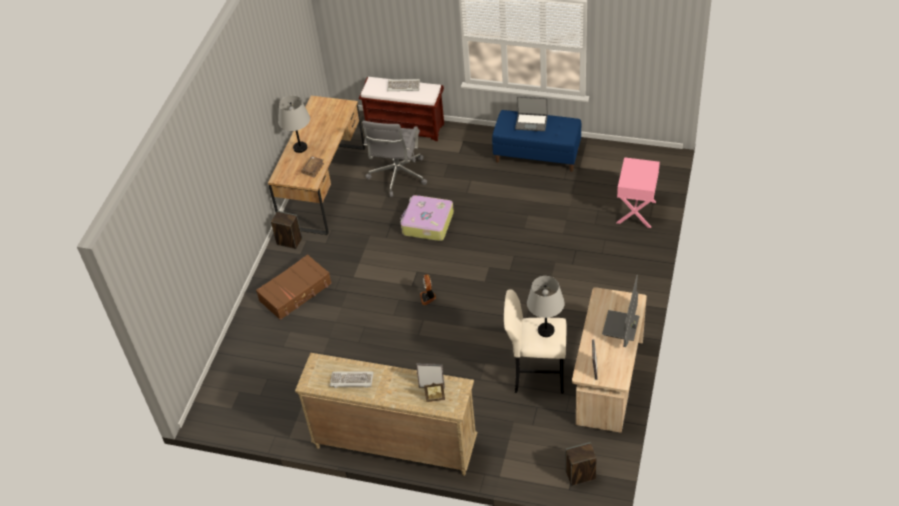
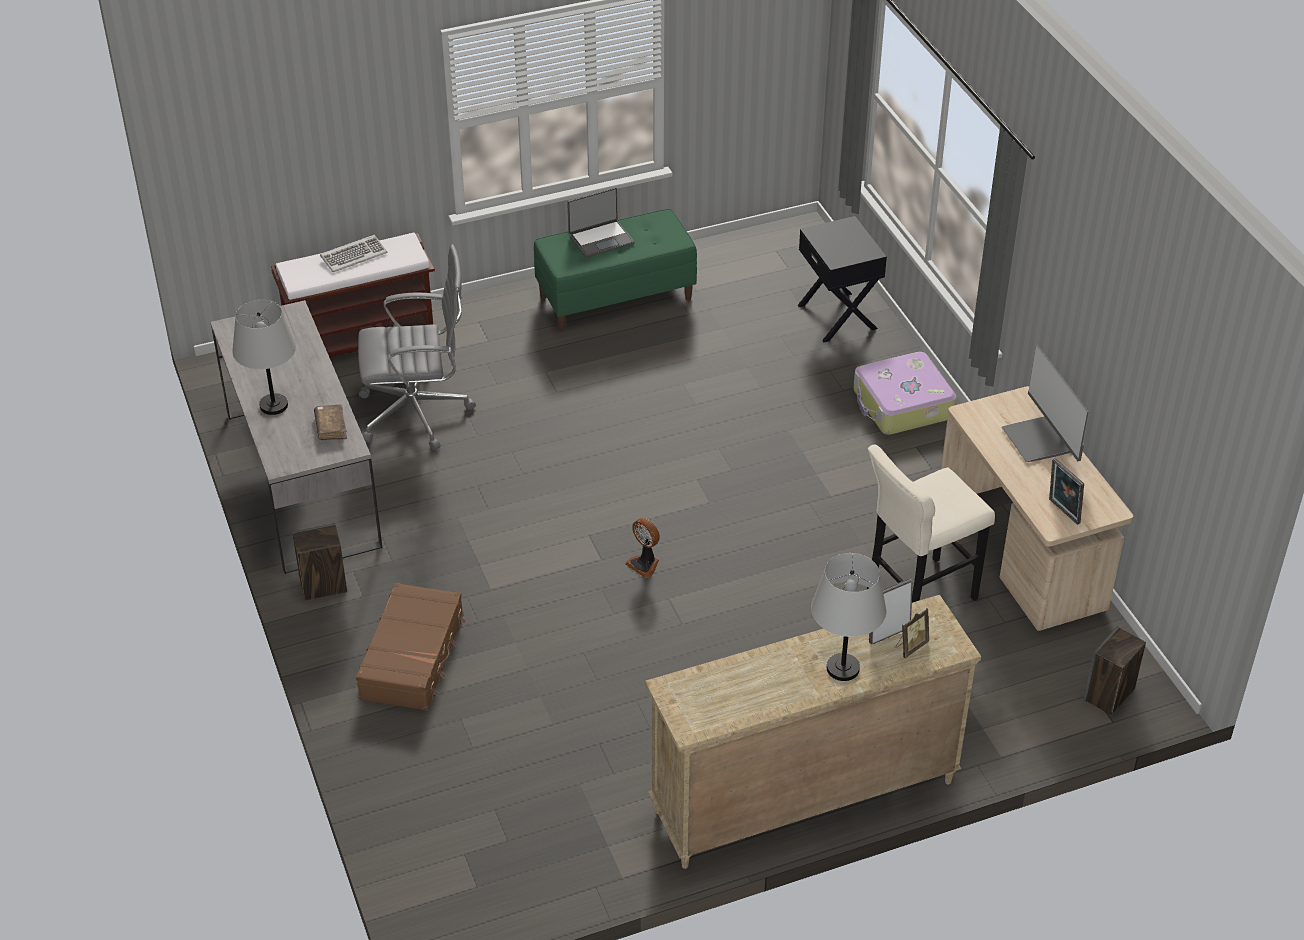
camera: 40 degrees left, 5 degrees down
brown desk [268,96,365,235] -> grey desk [210,300,382,574]
keyboard [330,371,373,388] -> none
grey office chair [362,121,427,197] -> grey office chair turned 75 degrees counterclockwise [358,244,476,450]
suitcase [400,195,454,241] -> suitcase moved to [853,352,957,435]
blue bench [492,110,581,172] -> green bench [534,209,697,331]
grey table lamp [527,276,565,337] -> grey table lamp moved to [811,553,886,681]
pink nightstand [616,157,660,228] -> black nightstand [797,216,887,343]

